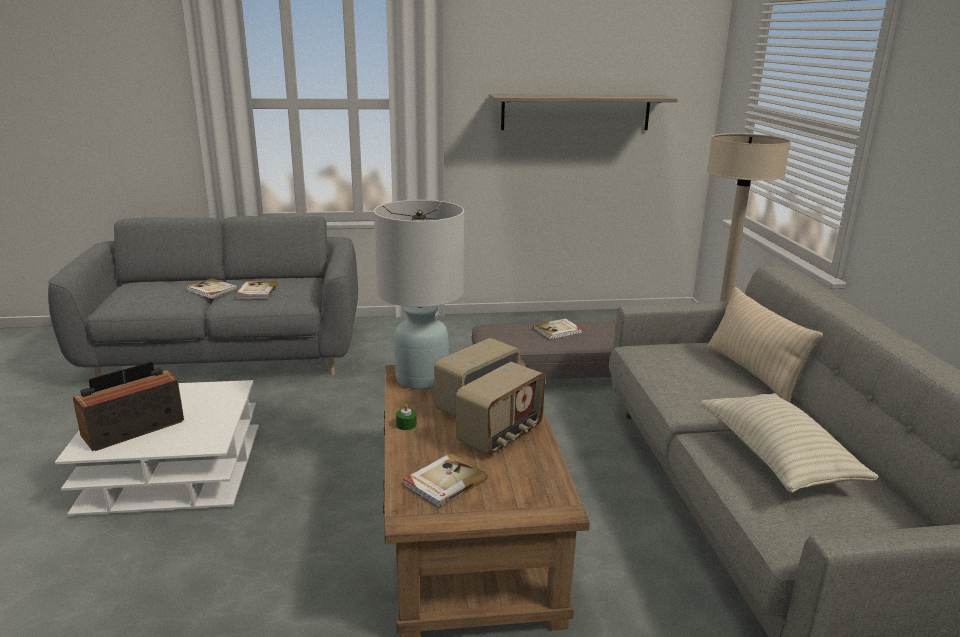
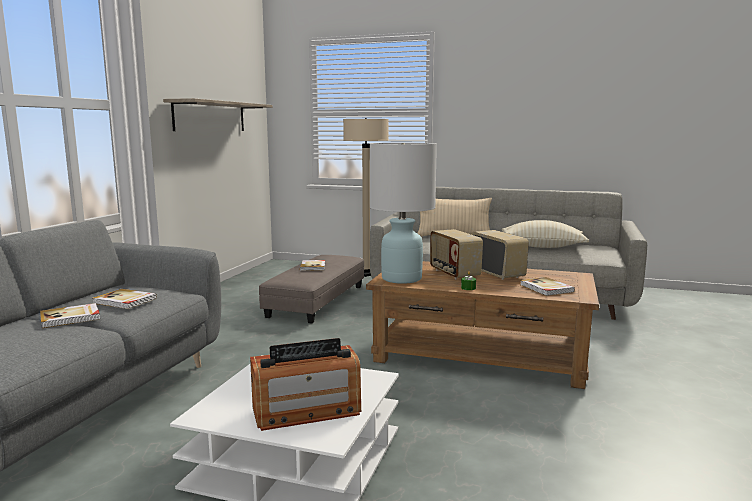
camera: 65 degrees left, 10 degrees down
radio [73,362,184,451] -> radio turned 90 degrees counterclockwise [250,338,361,431]

